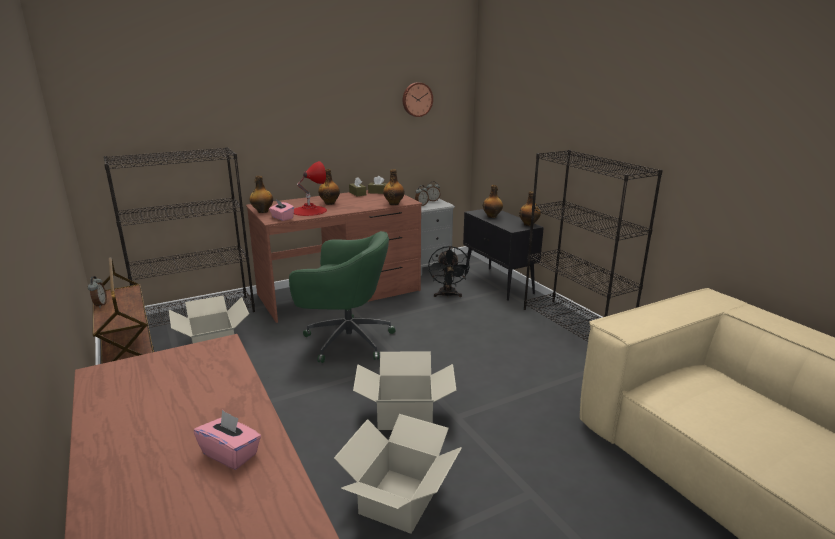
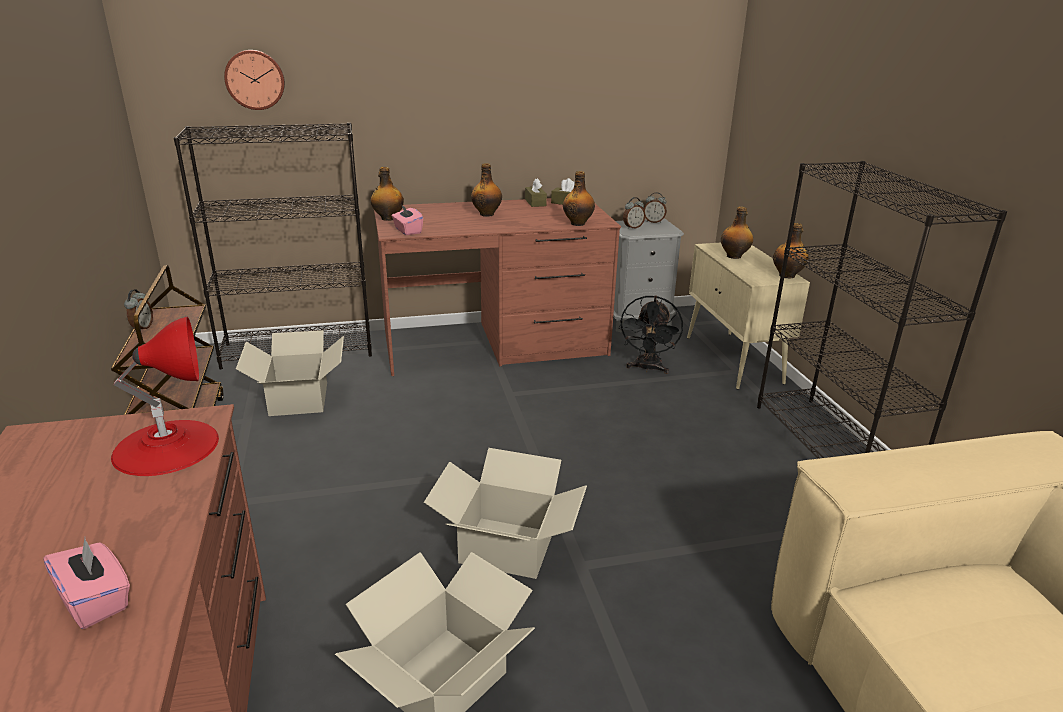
camera: 15 degrees right, 5 degrees up
green office chair [289,231,396,363] -> none
red table lamp [294,161,327,216] -> red table lamp moved to [111,316,219,476]
wall clock [403,82,433,117] -> wall clock moved to [224,50,285,110]
black cabinet [463,209,544,301] -> beige cabinet [687,242,810,390]

